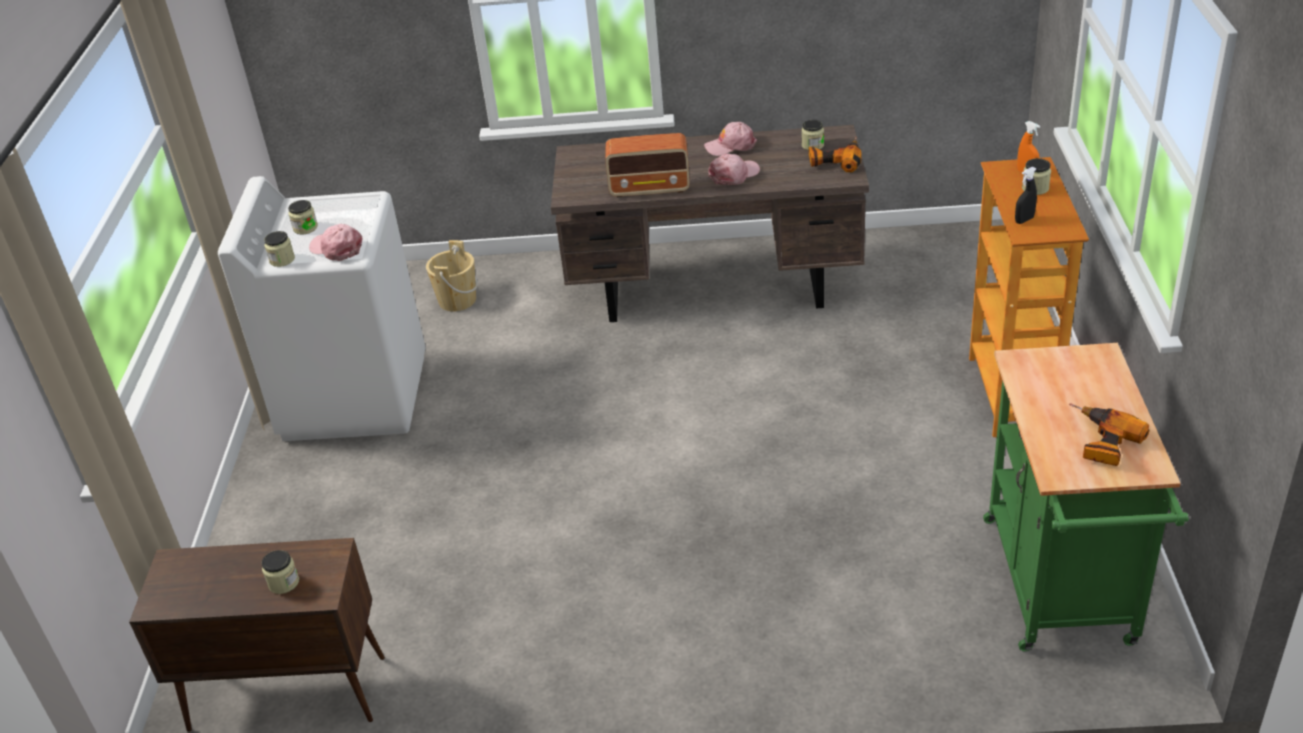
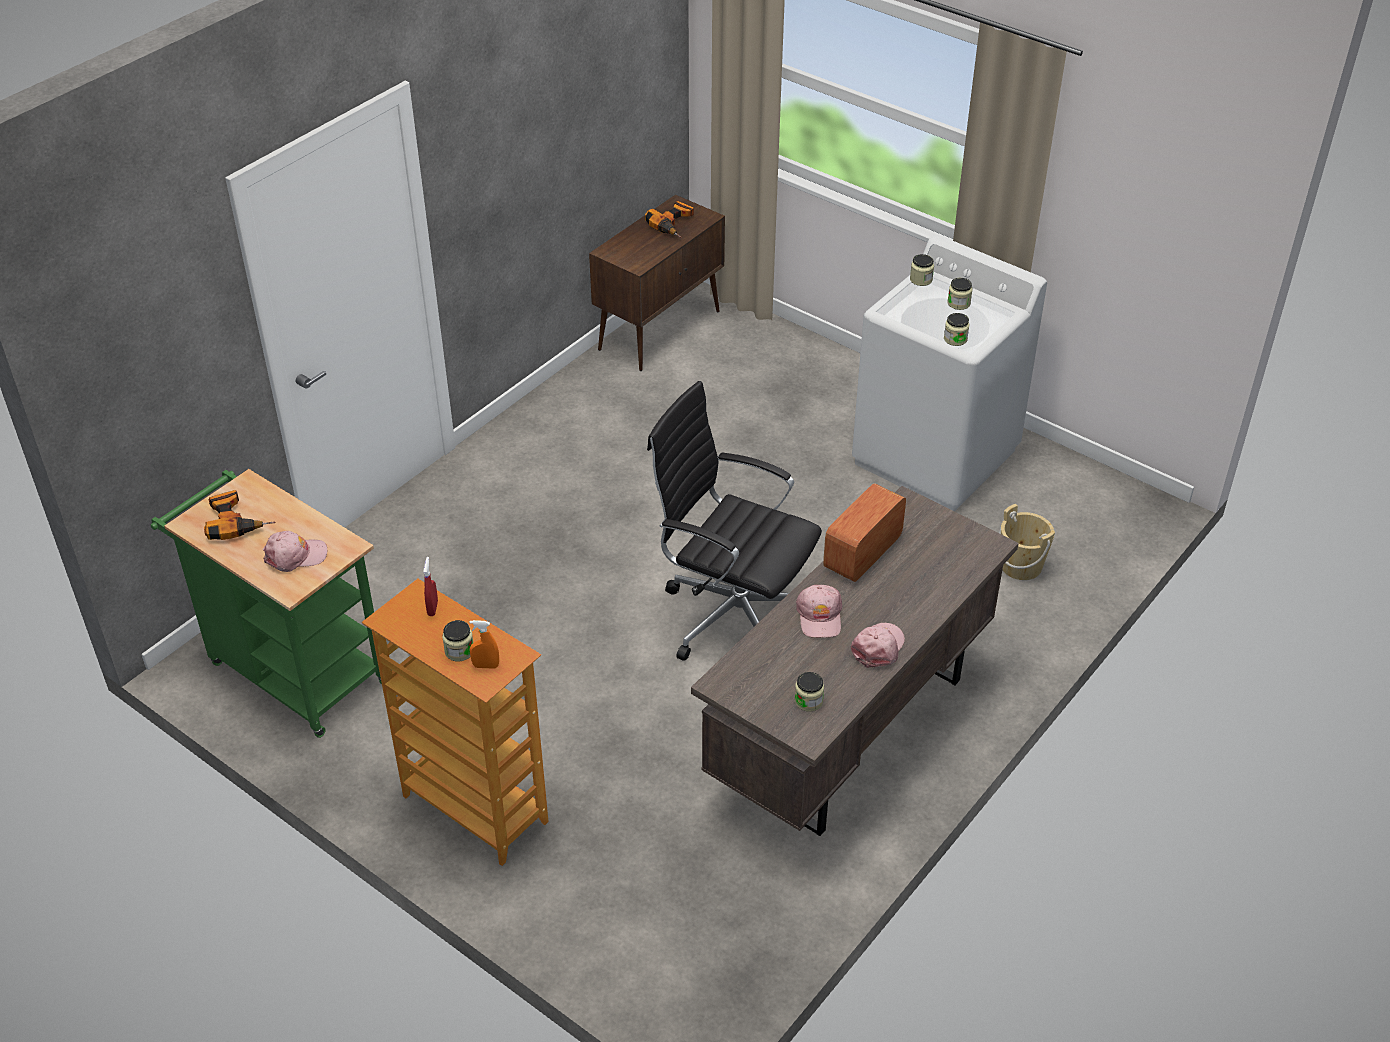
camera: 125 degrees right, 5 degrees up
jar [261,550,299,594] -> jar moved to [944,313,970,346]
pink cap [309,224,362,261] -> pink cap moved to [263,531,327,572]
power drill [809,137,861,172] -> power drill moved to [645,201,694,238]
black spray bottle [1015,167,1037,224] -> red spray bottle [423,557,438,616]
none -> black office chair [647,381,822,661]

